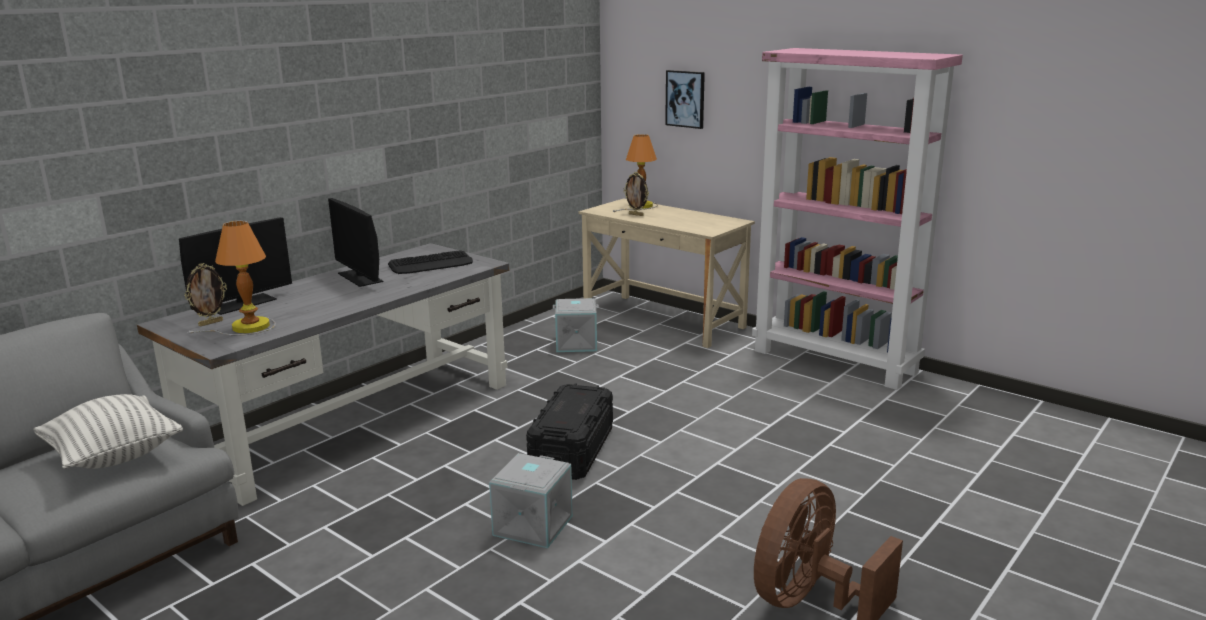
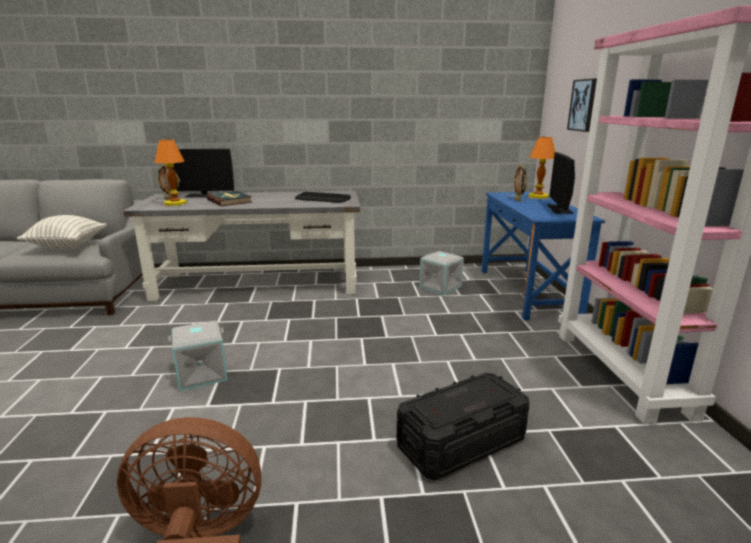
camera: 45 degrees right, 0 degrees up
monitor [328,198,383,287] -> monitor moved to [547,152,575,214]
black storage box [526,383,613,480] -> black storage box moved to [397,373,529,481]
beige desk [579,198,755,348] -> blue desk [482,192,605,320]
none -> book [206,191,252,206]

